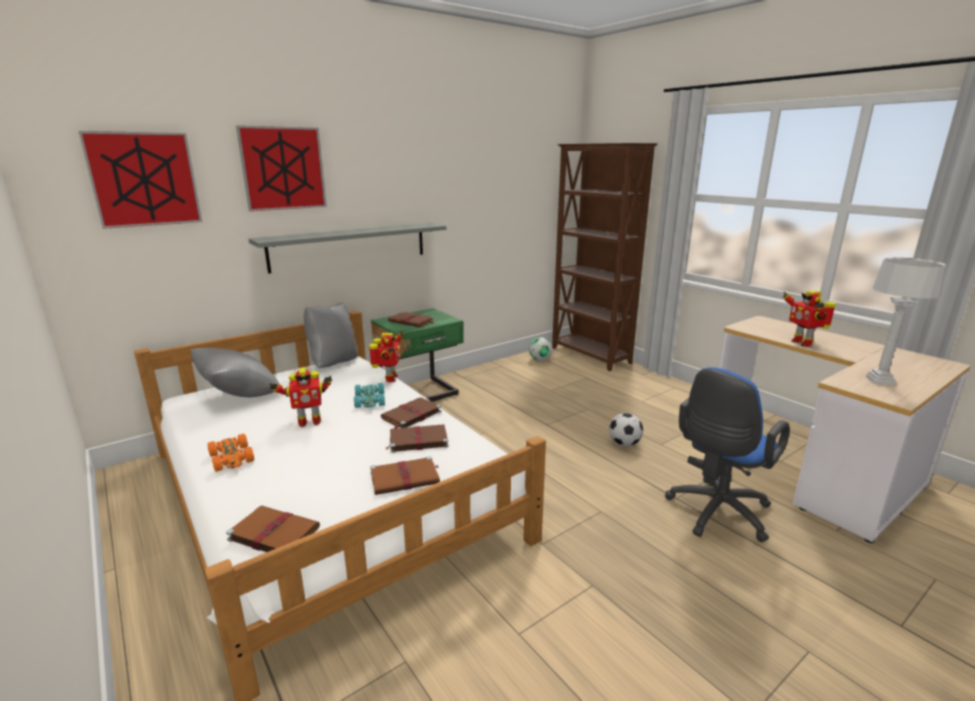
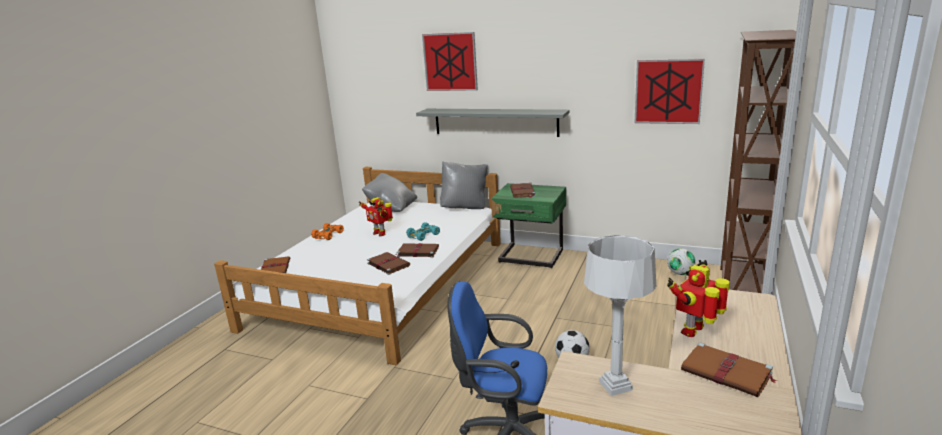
camera: 60 degrees right, 0 degrees up
picture [79,131,202,229] -> picture moved to [635,59,705,124]
toy robot [369,331,404,382] -> none
brown book [370,456,440,495] -> brown book moved to [681,342,777,397]

